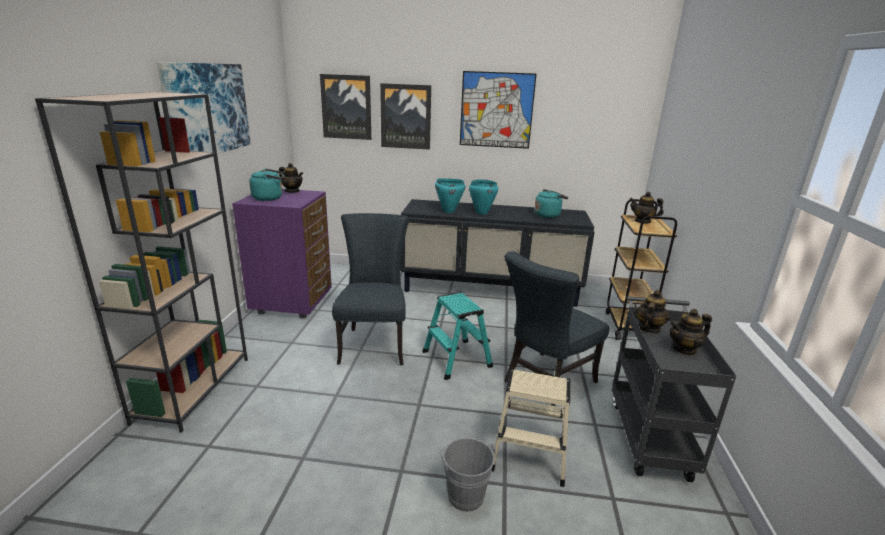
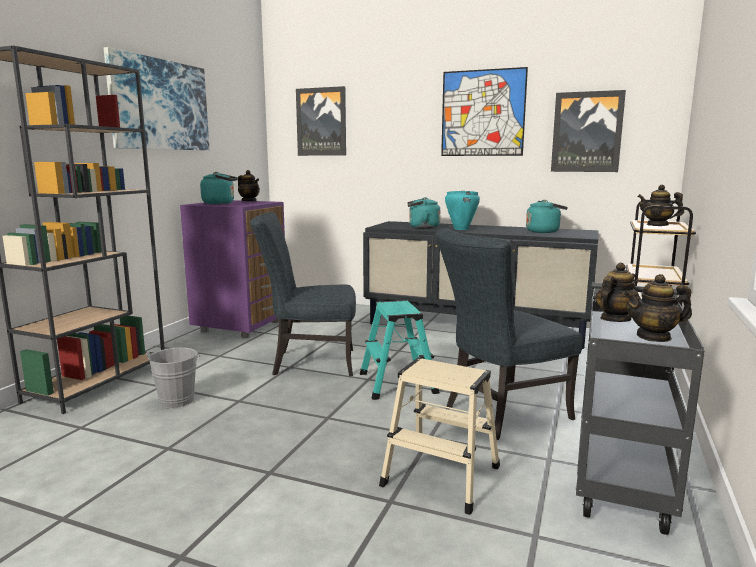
camera: 15 degrees right, 10 degrees down
grey chair [332,213,409,365] -> grey chair turned 105 degrees counterclockwise [250,212,356,376]
picture [380,83,431,150] -> picture moved to [551,90,626,172]
turquoise cooking pot [435,178,465,213] -> turquoise kettle [407,197,440,229]
grey bucket [440,437,496,512] -> grey bucket moved to [146,347,200,408]

